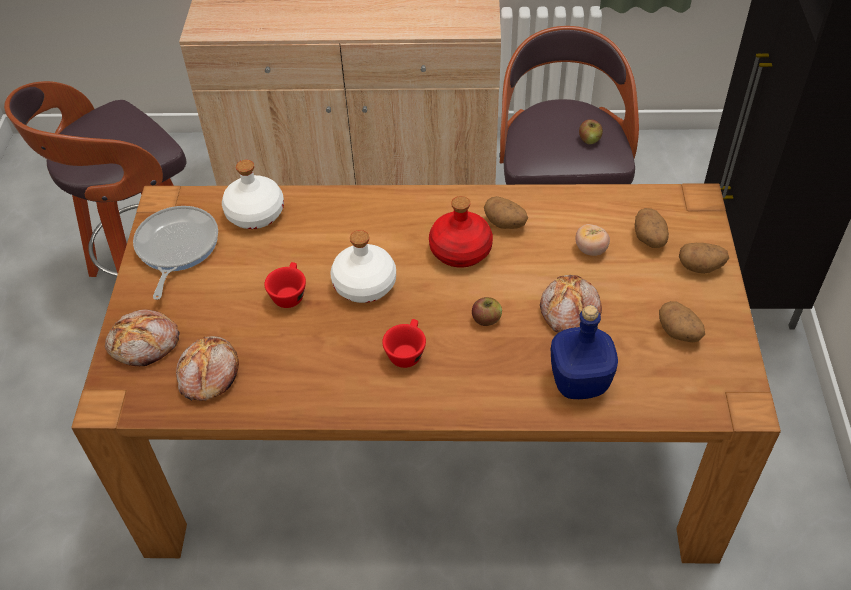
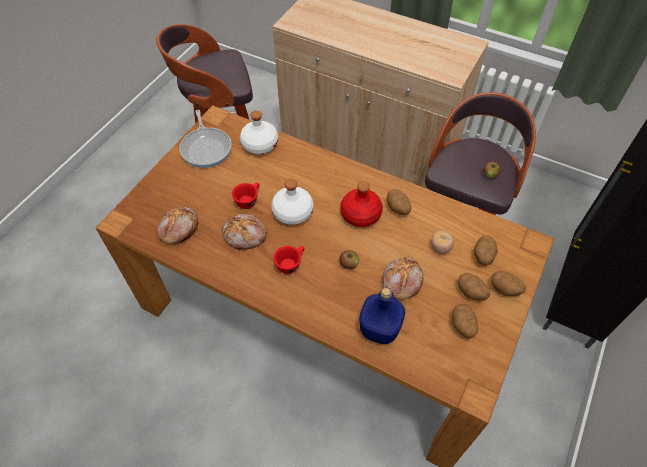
camera: 25 degrees right, 5 degrees up
bread [105,310,180,366] -> bread moved to [221,214,267,250]
frying pan [133,206,218,300] -> frying pan turned 135 degrees clockwise [179,110,232,168]
none -> potato [458,273,490,301]

